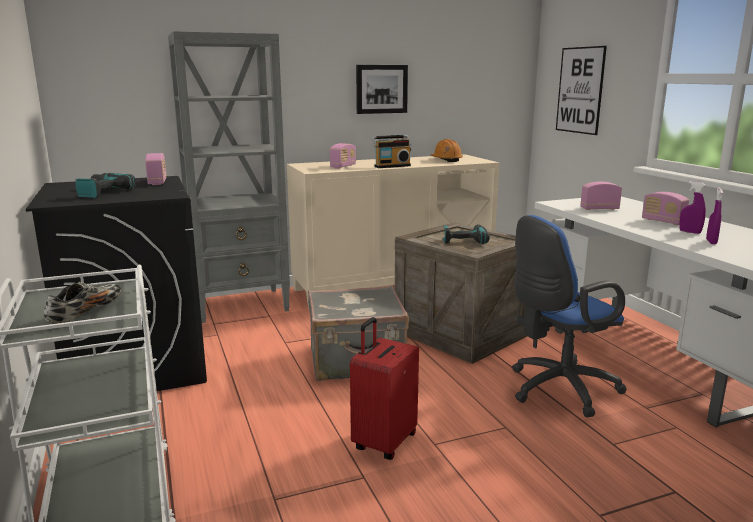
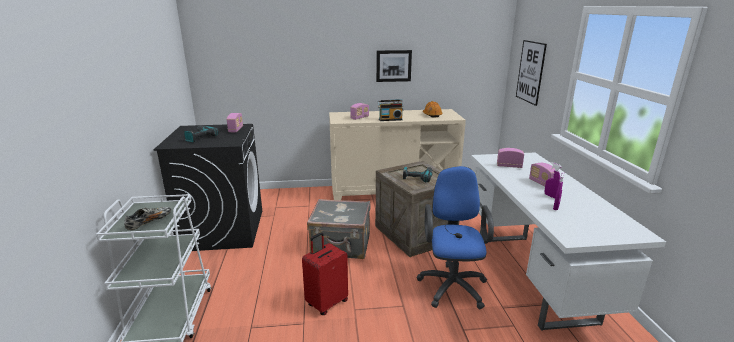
camera: 15 degrees right, 5 degrees up
grey bookcase [168,31,290,323] -> none
blue office chair [512,215,627,417] -> blue office chair turned 105 degrees clockwise [417,166,494,309]

